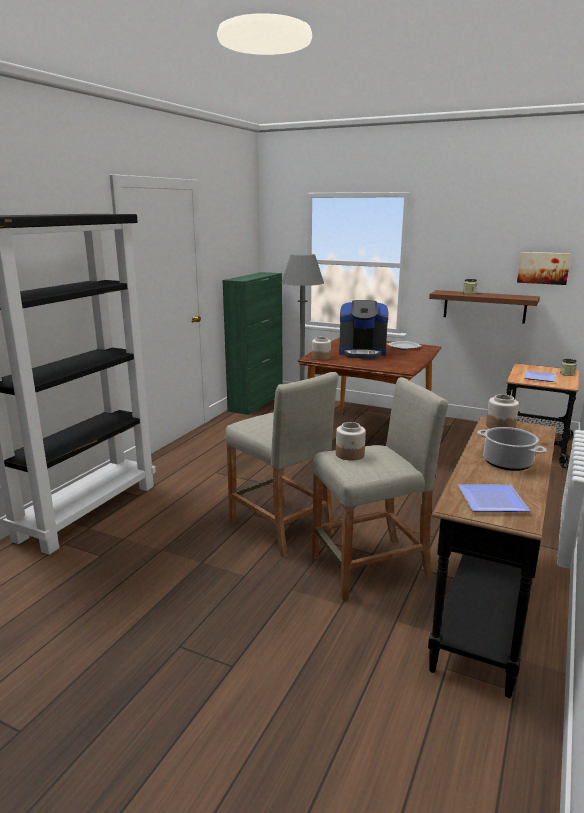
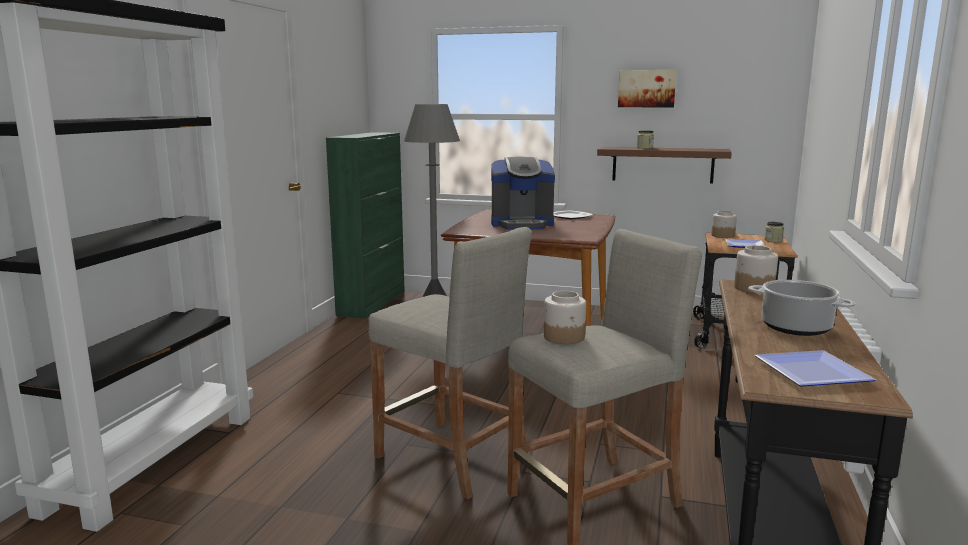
camera: 10 degrees left, 5 degrees down
jar [312,337,331,361] -> jar moved to [711,211,737,238]
picture [517,252,571,285] -> picture moved to [618,70,676,107]

